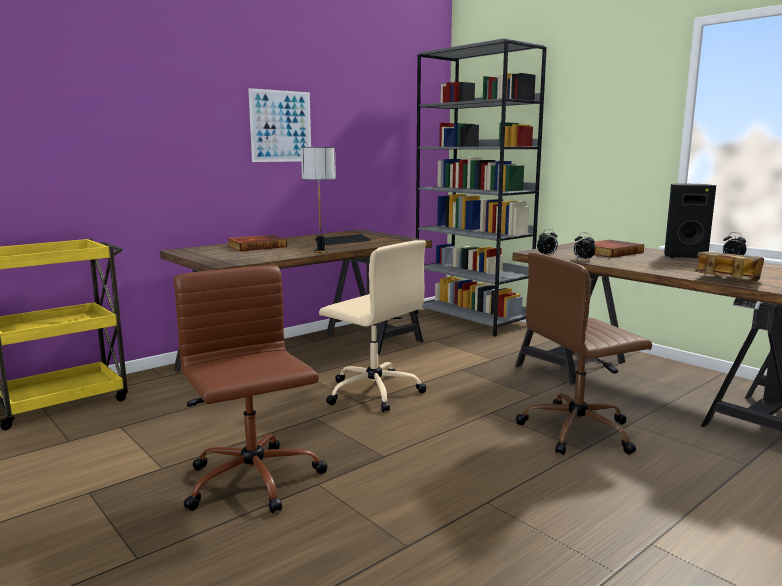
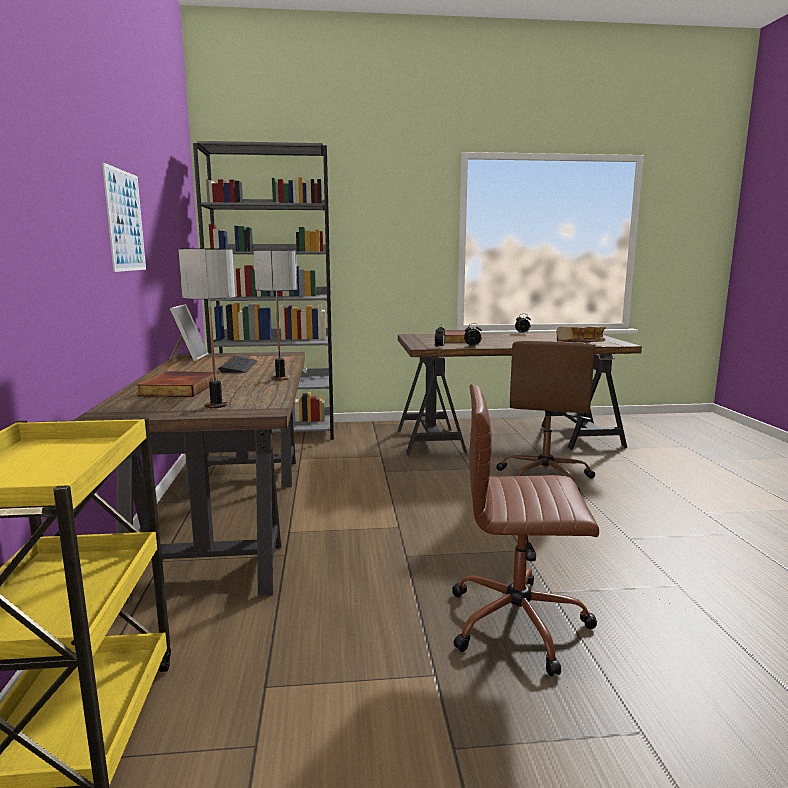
camera: 55 degrees left, 0 degrees up
beige office chair [319,240,427,412] -> none
black speaker [664,184,716,258] -> none
none -> picture frame [170,304,209,361]
none -> table lamp [178,248,235,408]

